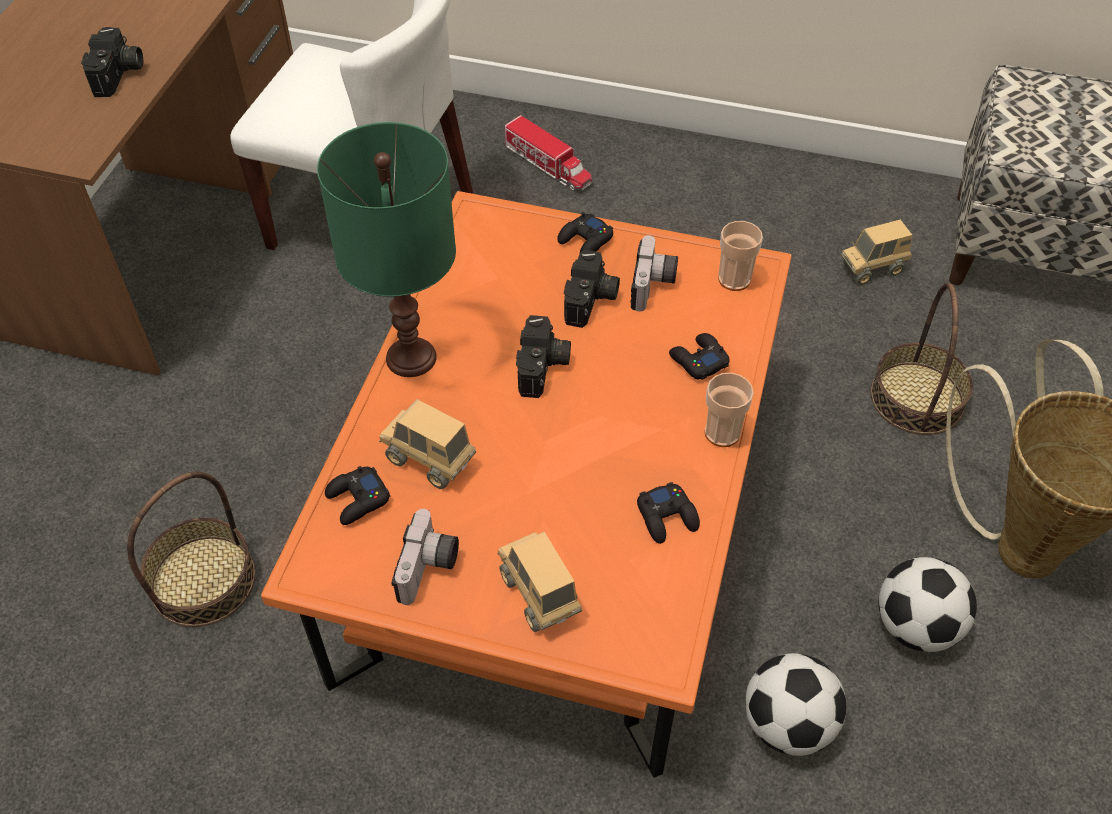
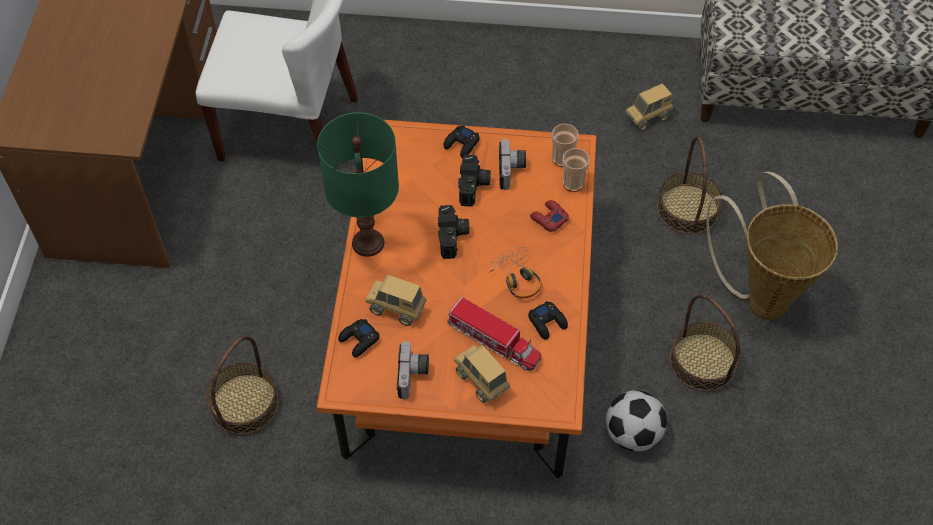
camera: 10 degrees left, 5 degrees up
camera [81,27,143,97] -> none
toy truck [504,115,592,192] -> toy truck moved to [447,297,541,371]
black game controller [669,333,730,380] -> red game controller [530,200,569,232]
cup [705,373,754,447] -> cup moved to [562,148,590,192]
football [879,557,977,652] -> basket [670,294,741,392]
none -> headphones [489,247,542,299]

